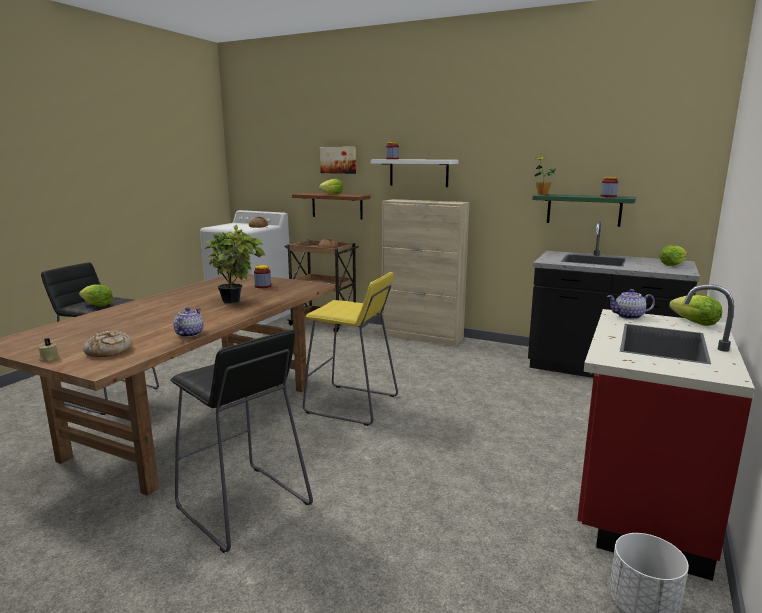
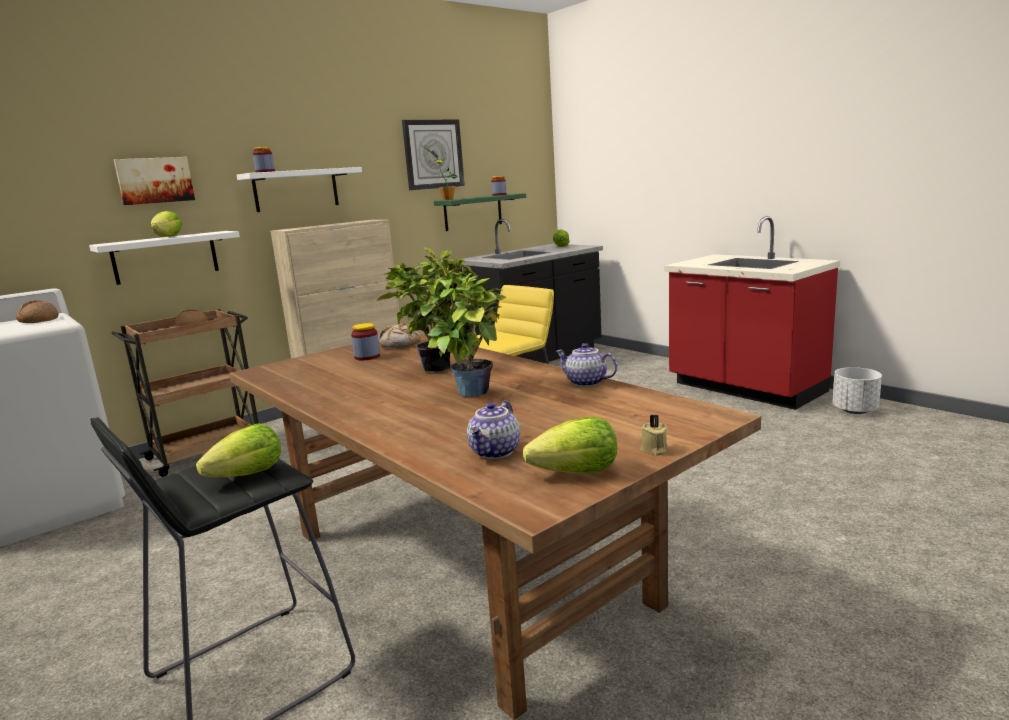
camera: 65 degrees left, 0 degrees up
bread [83,330,133,357] -> bread moved to [378,323,421,348]
black stool [171,330,313,553] -> none
brown shelf [292,193,371,220] -> white shelf [89,231,240,285]
teapot [607,289,655,319] -> teapot moved to [467,400,520,459]
lettuce [669,295,722,326] -> lettuce moved to [523,417,617,473]
none -> potted plant [400,259,507,397]
none -> wall clock [402,119,465,190]

